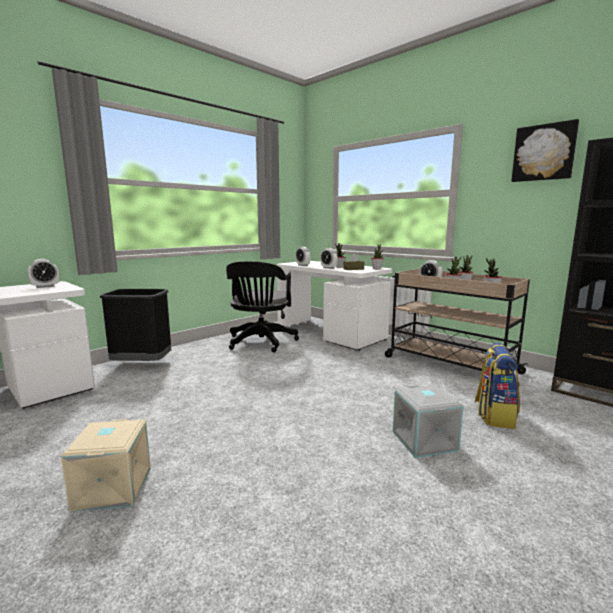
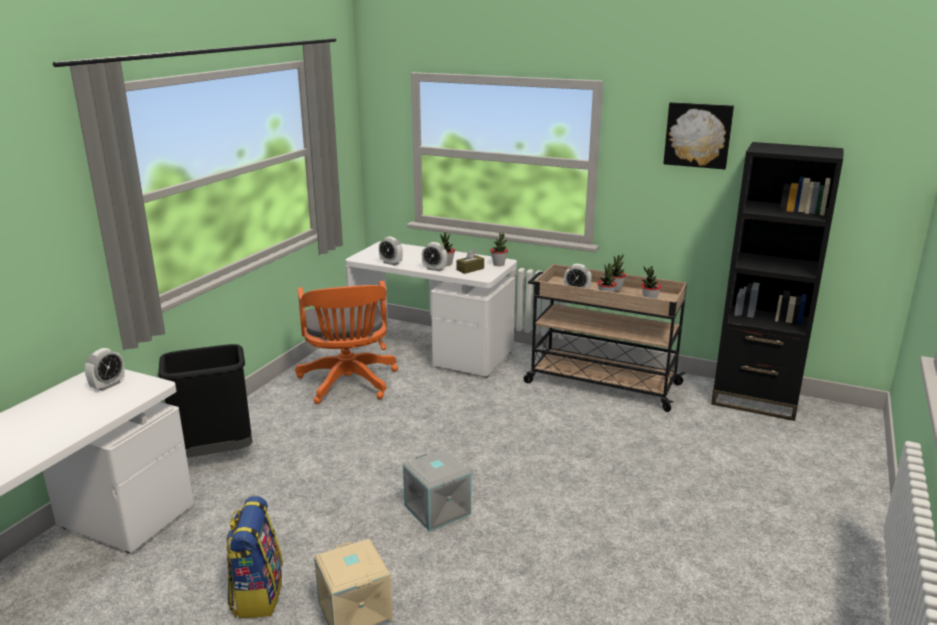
camera: 20 degrees left, 10 degrees up
black office chair [226,261,299,353] -> orange office chair [295,281,398,404]
grey storage box [393,385,464,458] -> grey storage box moved to [403,450,471,532]
backpack [475,343,520,429] -> backpack moved to [226,496,283,618]

